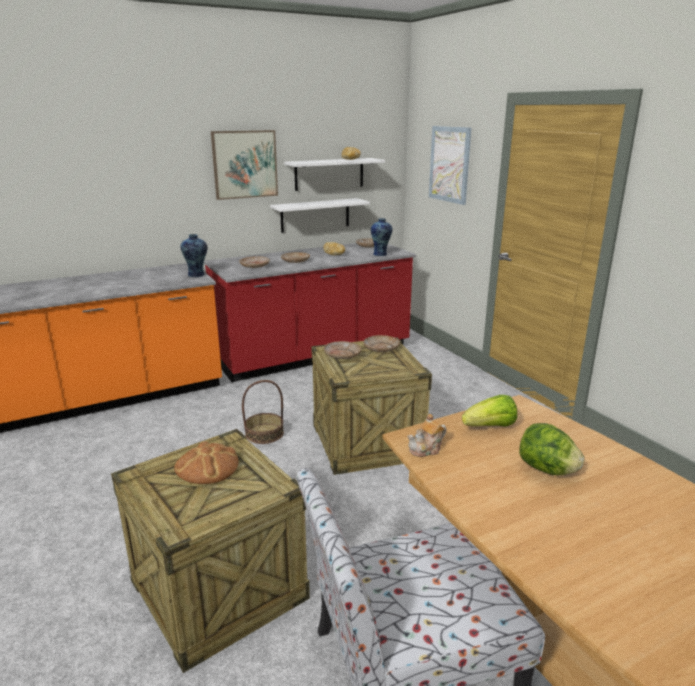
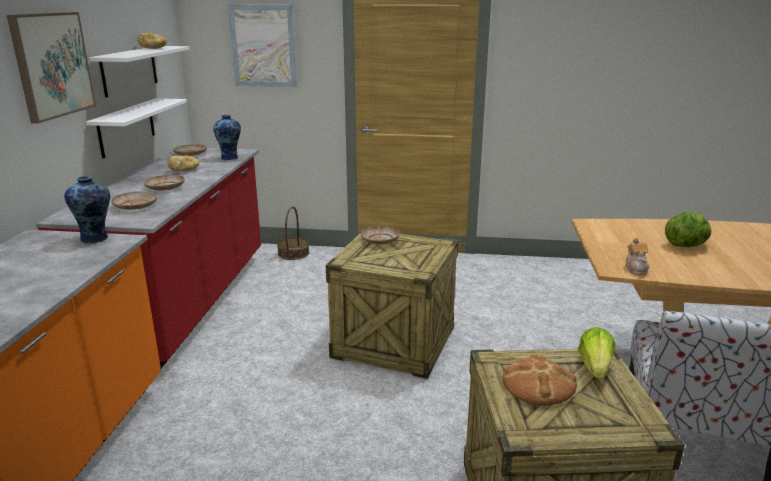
camera: 55 degrees left, 0 degrees up
basket [242,380,284,444] -> basket moved to [277,206,309,260]
beige plate [324,341,361,359] -> none
lettuce [462,395,517,427] -> lettuce moved to [578,327,616,379]

